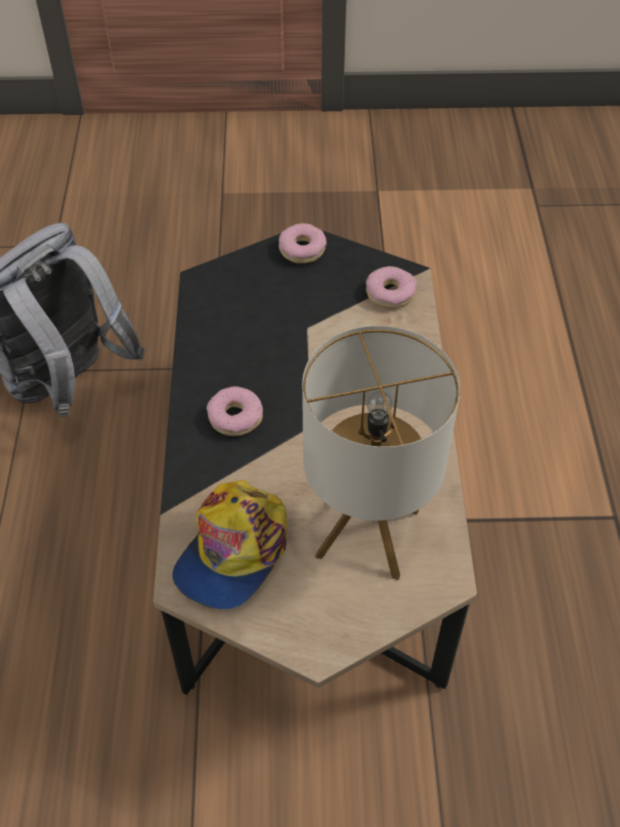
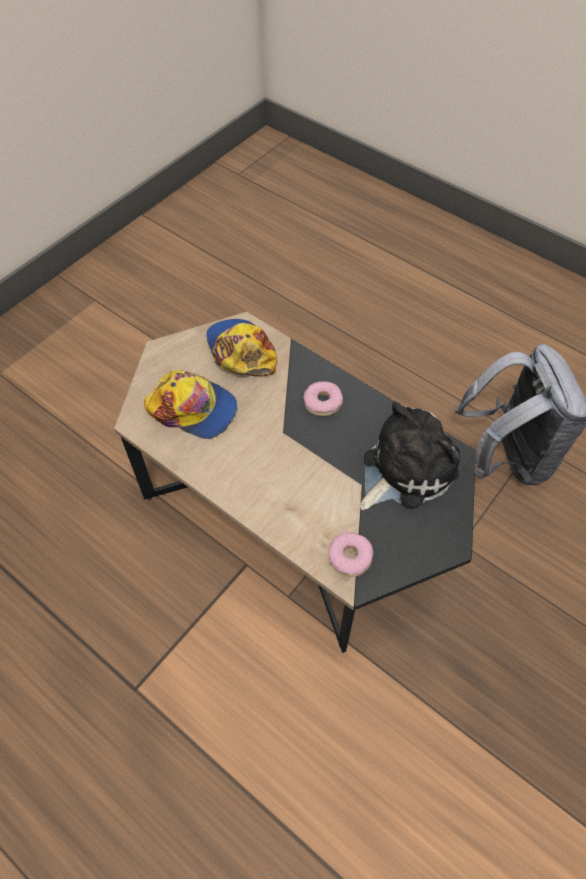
camera: 130 degrees right, 5 degrees up
donut [279,223,327,263] -> none
table lamp [302,326,460,580] -> cap [144,370,237,439]
none -> plush toy [360,402,460,511]

